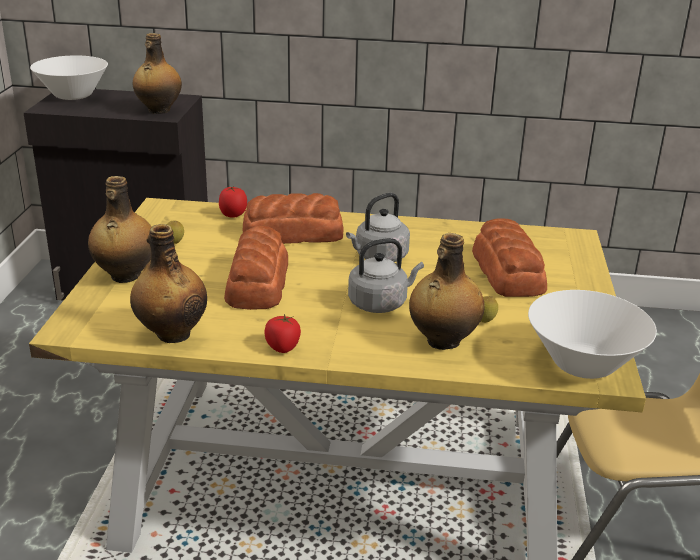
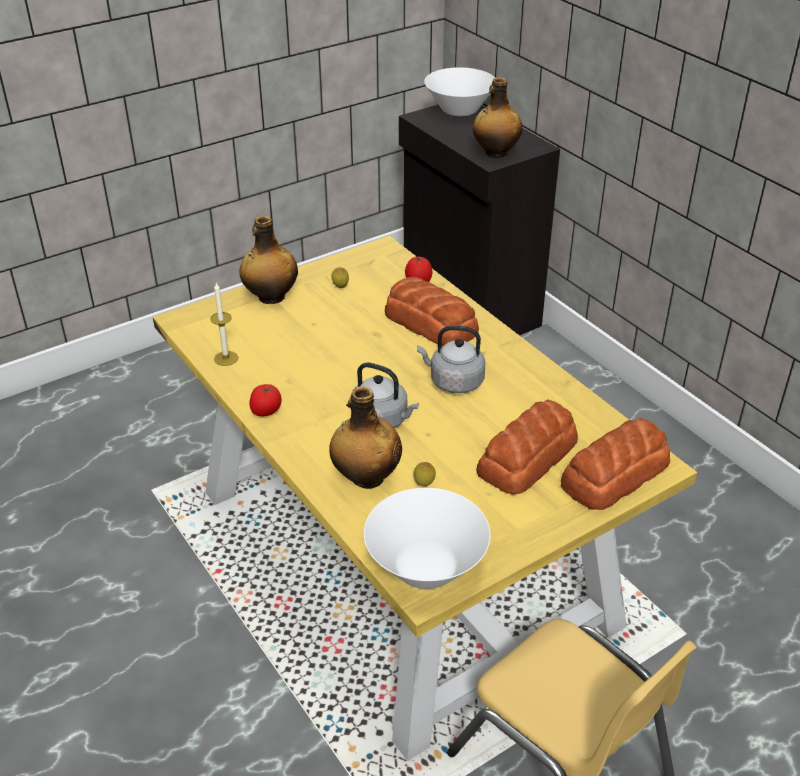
camera: 50 degrees right, 10 degrees up
bottle [130,224,207,343] -> candle [210,283,238,366]
bread [224,226,288,310] -> bread moved to [561,418,670,510]

